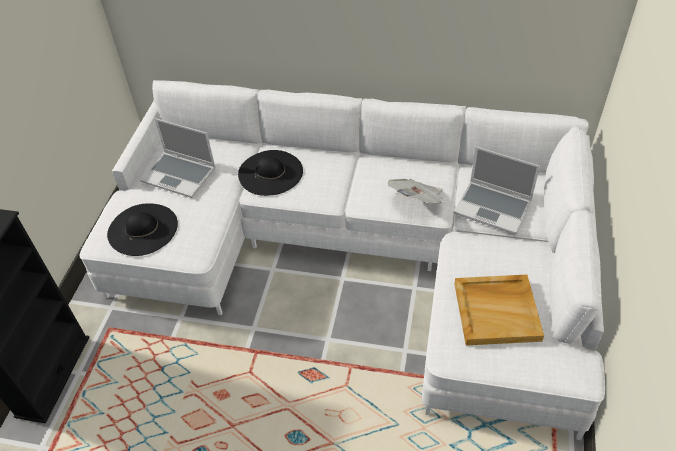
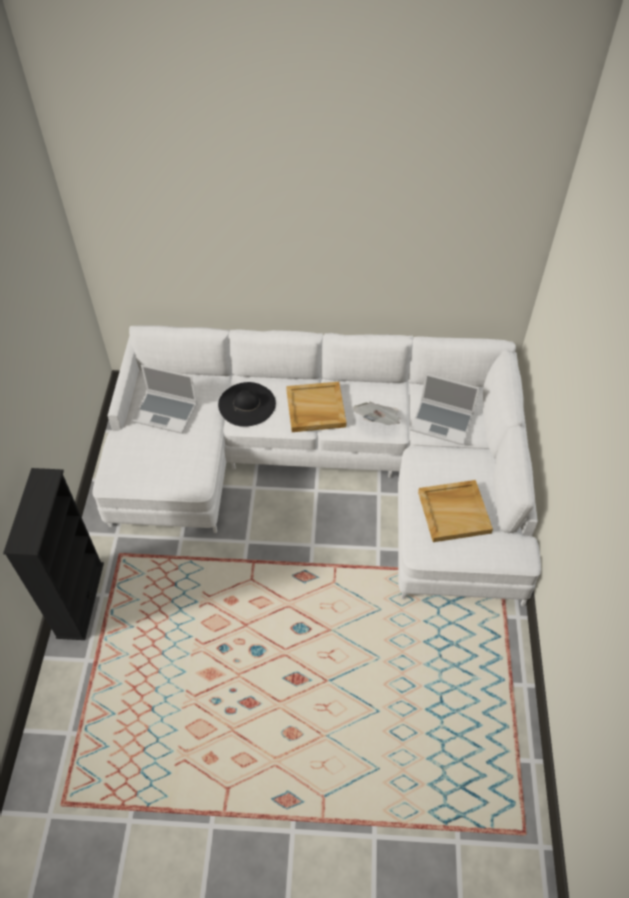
camera: 10 degrees left, 5 degrees up
black hat [107,203,178,256] -> none
none -> beige tray [286,382,347,432]

